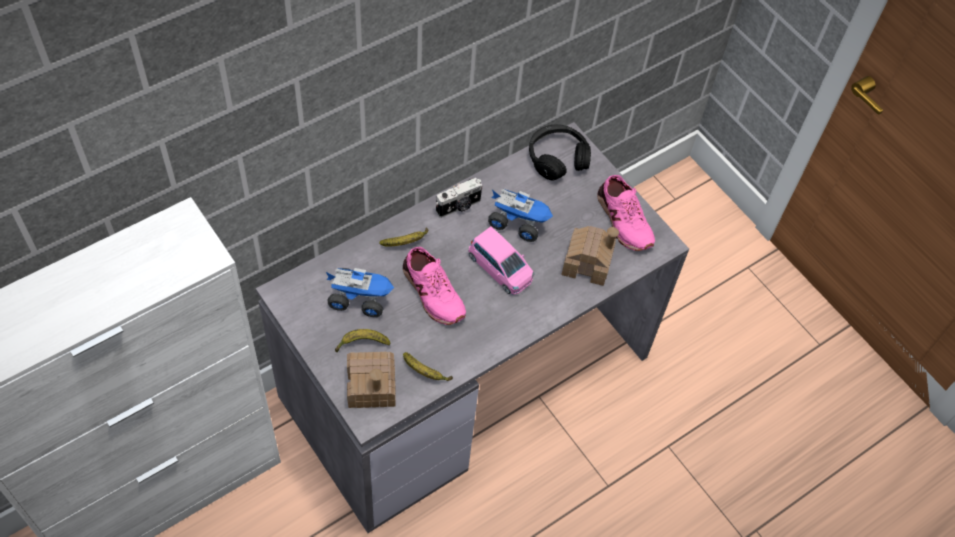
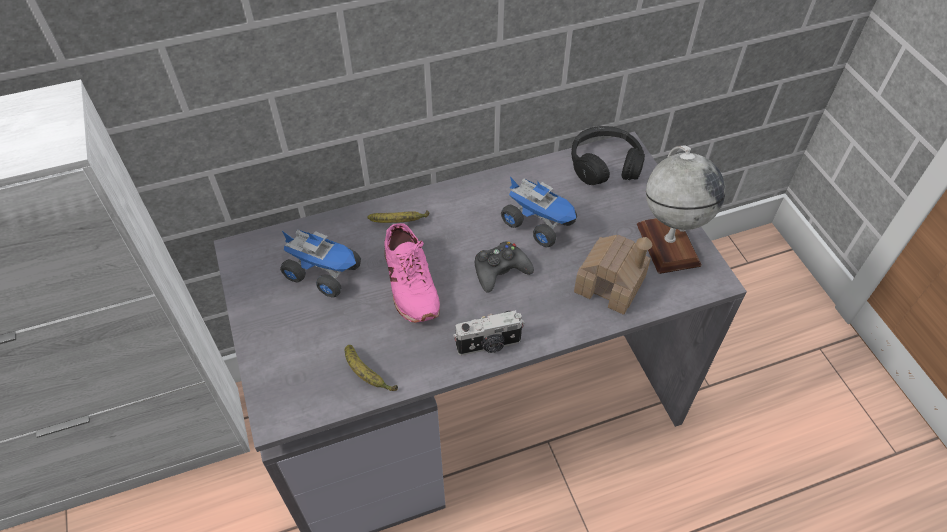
camera: 20 degrees right, 5 degrees down
banana [335,329,390,352] -> none
toy house [347,352,396,408] -> none
camera [436,178,483,218] -> camera moved to [453,310,524,355]
pink toy car [468,227,534,295] -> black game controller [475,242,534,293]
pink shoe [597,175,655,251] -> globe [637,145,725,274]

